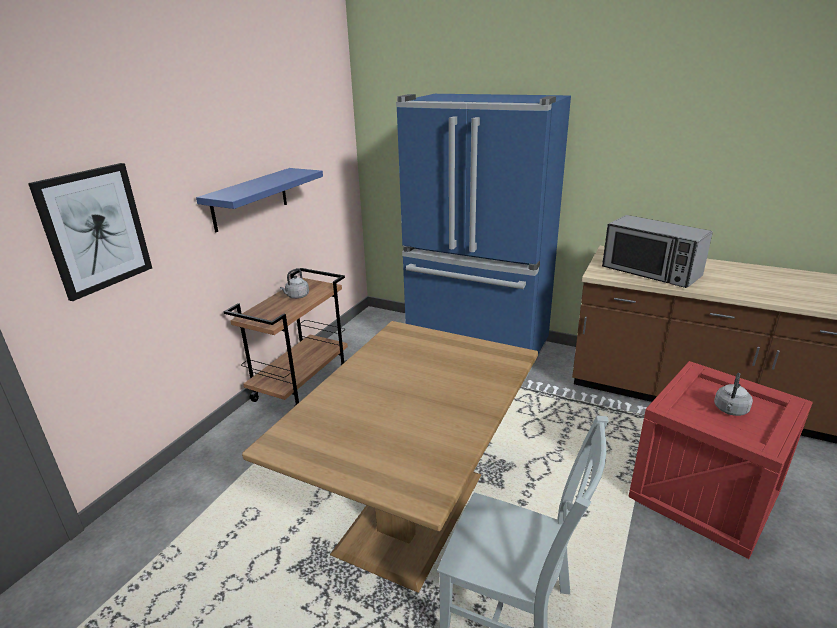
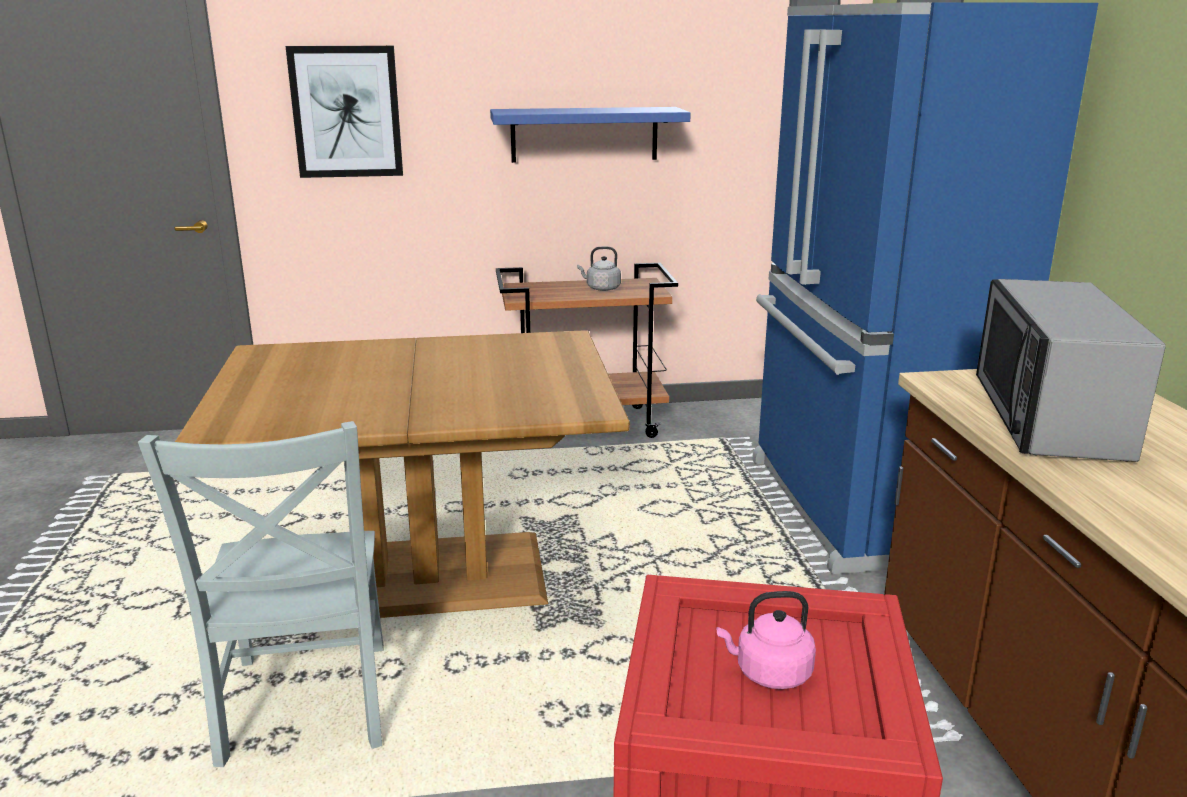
camera: 55 degrees right, 5 degrees down
grey kettle [714,373,753,416] -> pink kettle [717,591,816,689]

